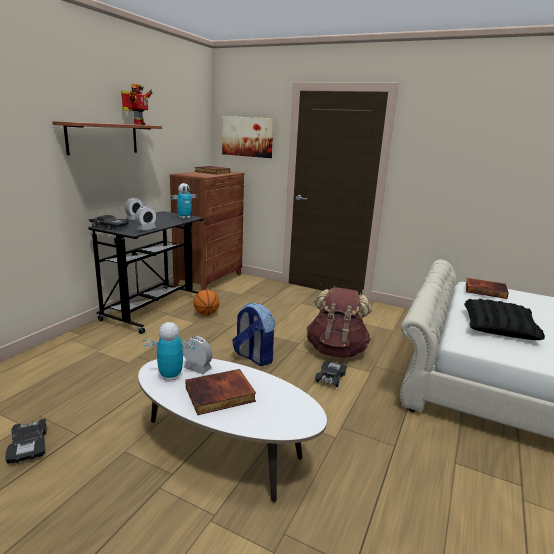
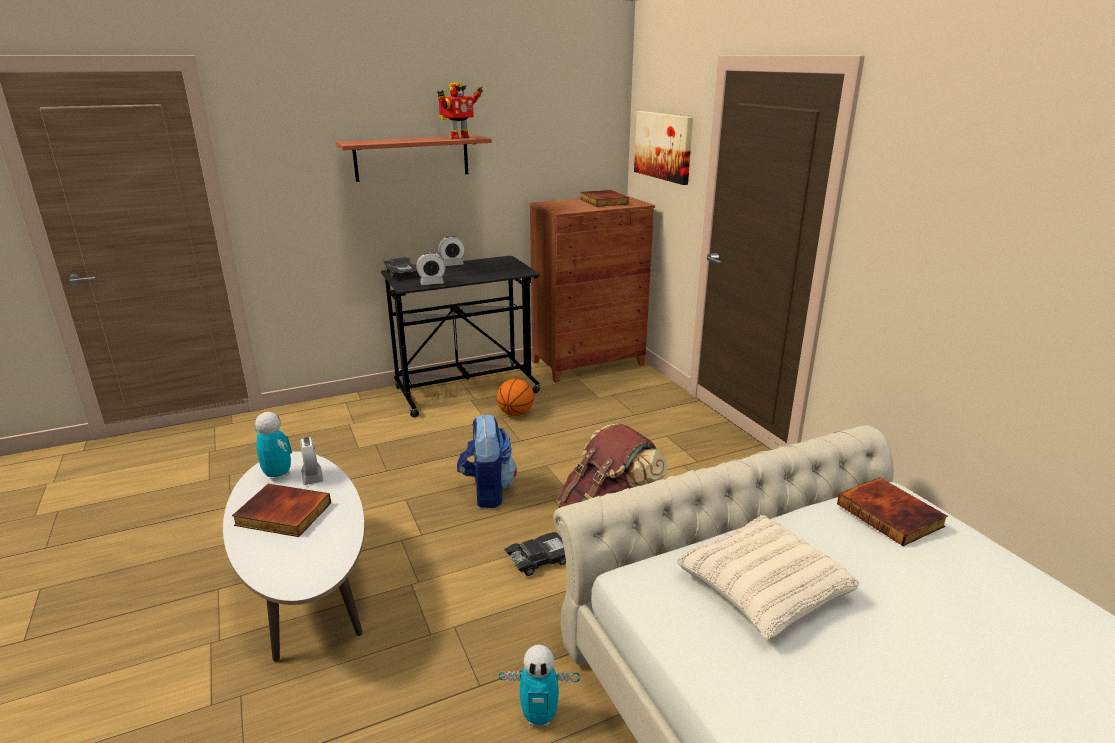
camera: 40 degrees right, 5 degrees up
black toy car [5,419,47,464] -> none
toy robot [170,183,198,219] -> toy robot moved to [499,645,580,726]
black pillow [464,299,545,340] -> beige pillow [677,515,860,640]

